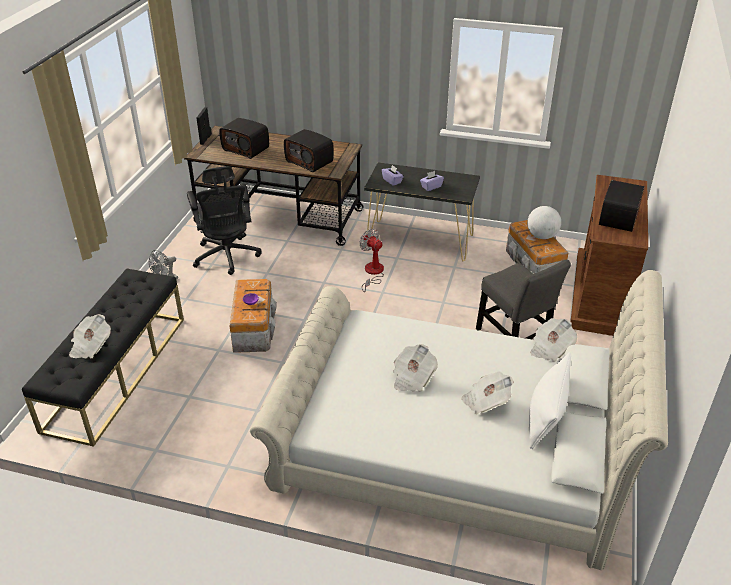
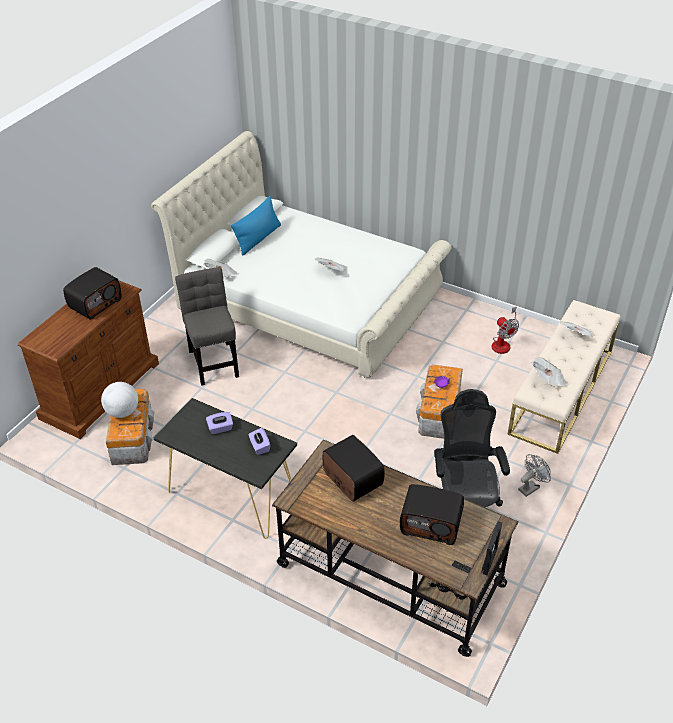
camera: 165 degrees left, 5 degrees up
black bench [22,268,184,447] -> beige bench [507,300,620,454]
radio [219,118,269,159] -> radio turned 150 degrees clockwise [400,484,464,545]
fan [360,229,384,292] -> fan moved to [492,307,519,354]
newspaper [461,371,514,414] -> newspaper moved to [532,357,568,387]
white pillow [529,352,571,449] -> blue pillow [231,196,281,256]

